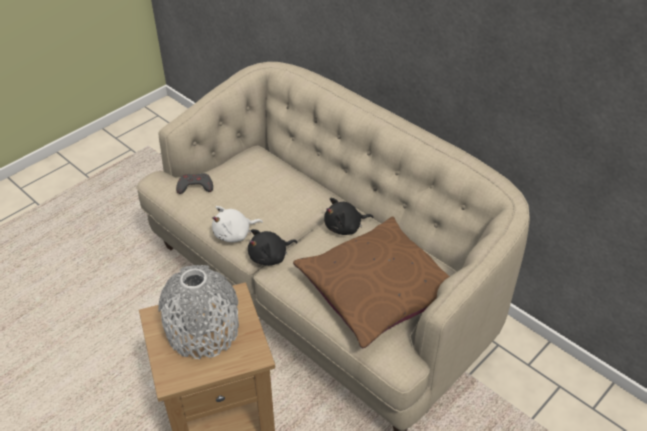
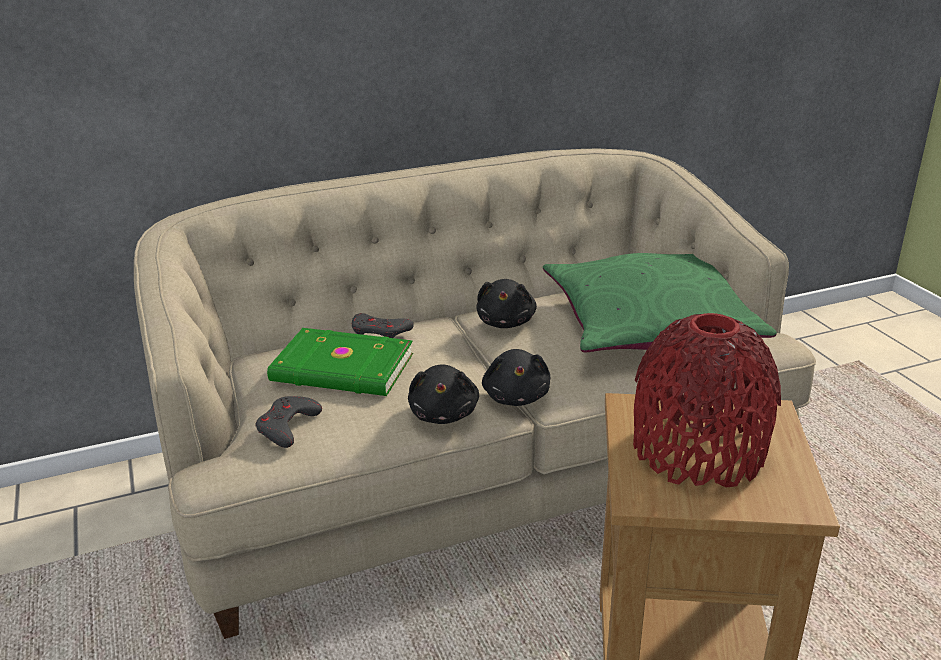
camera: 65 degrees left, 15 degrees down
grey vase [158,265,239,359] -> red vase [633,313,781,488]
white plush toy [212,206,263,242] -> black plush toy [408,364,479,424]
brown pillow [293,217,450,348] -> green pillow [543,253,777,353]
none -> green book [267,328,413,396]
none -> grey game controller [352,313,414,338]

